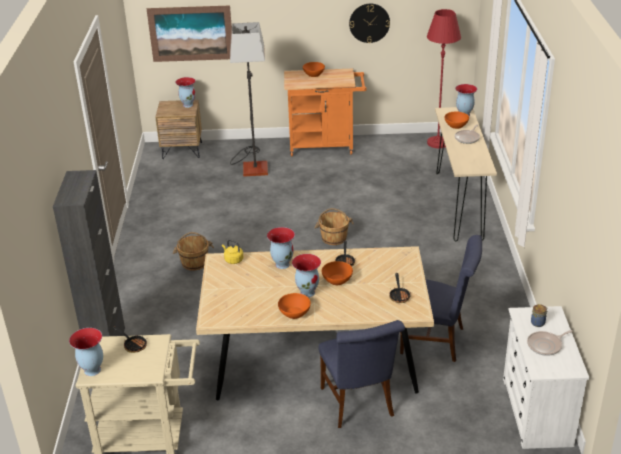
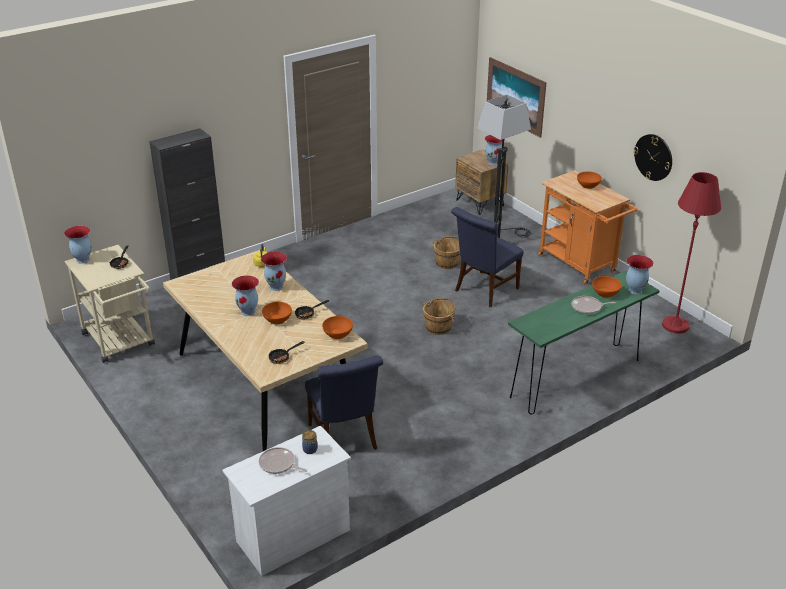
camera: 55 degrees right, 0 degrees up
brown bucket [173,232,214,271] -> brown bucket moved to [433,236,460,269]
orange bowl [278,293,311,319] -> orange bowl moved to [322,316,353,339]
blue chair [318,320,405,428] -> blue chair moved to [451,207,524,307]
beige console table [435,107,497,241] -> green console table [508,271,660,415]

